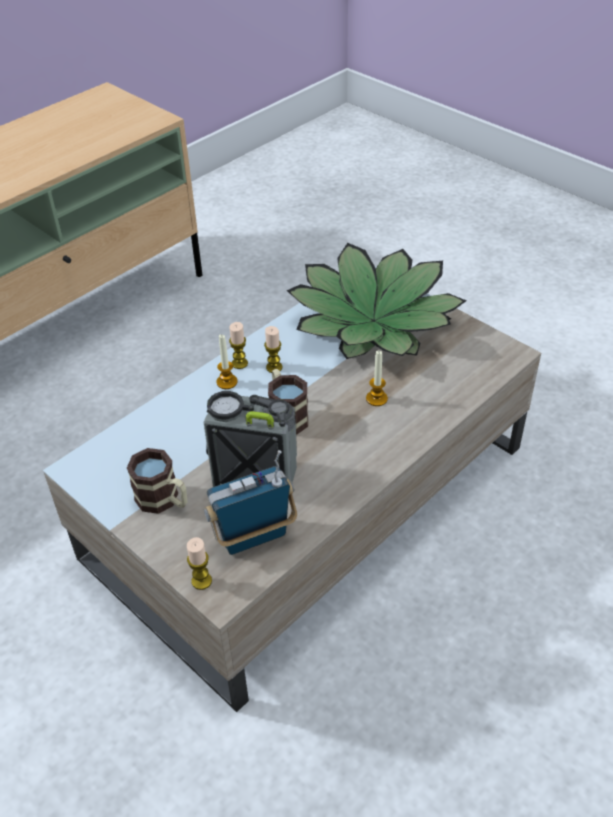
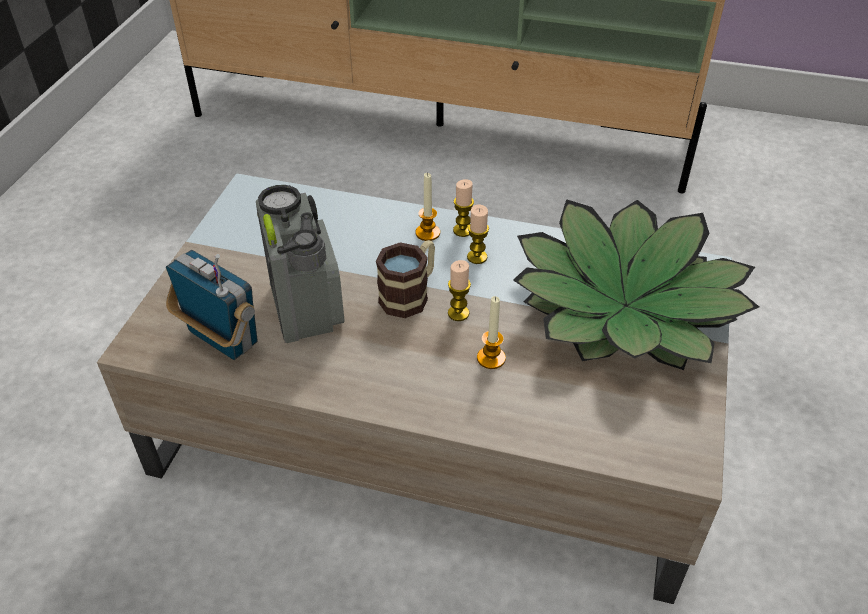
camera: 60 degrees right, 0 degrees up
mug [127,448,187,514] -> none
candle [187,537,212,590] -> candle moved to [448,260,471,321]

